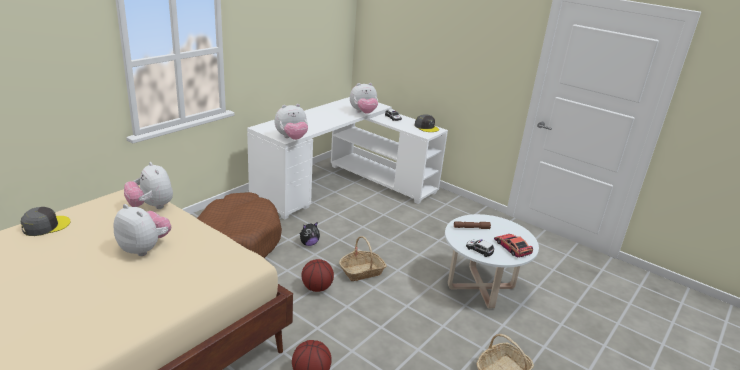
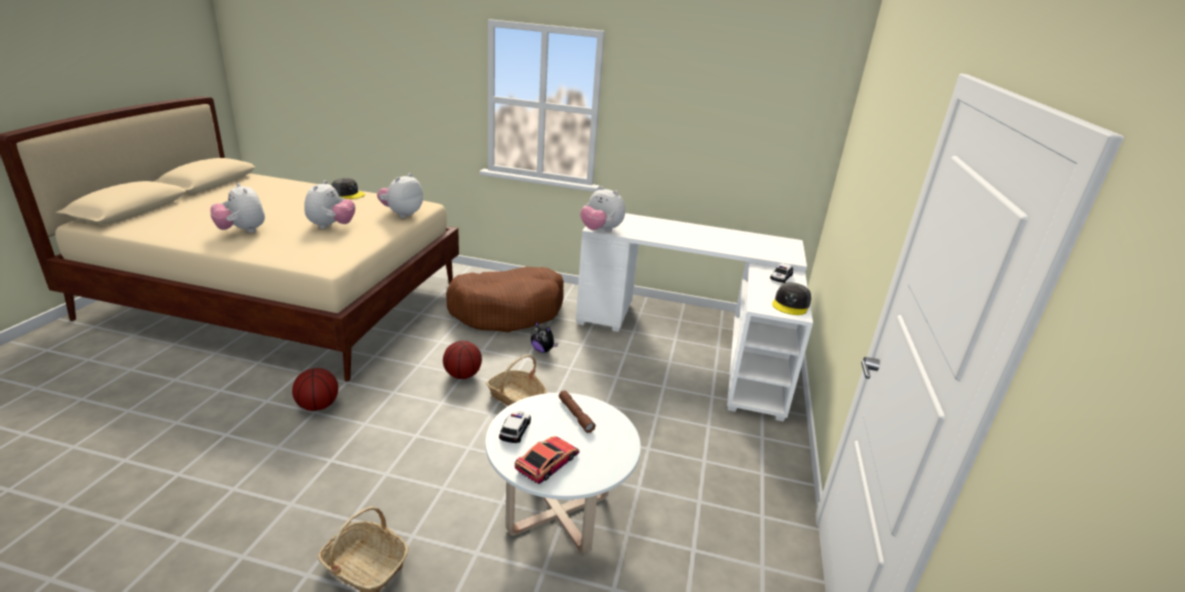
camera: 65 degrees right, 0 degrees up
plush toy [350,83,378,114] -> plush toy moved to [211,183,265,233]

